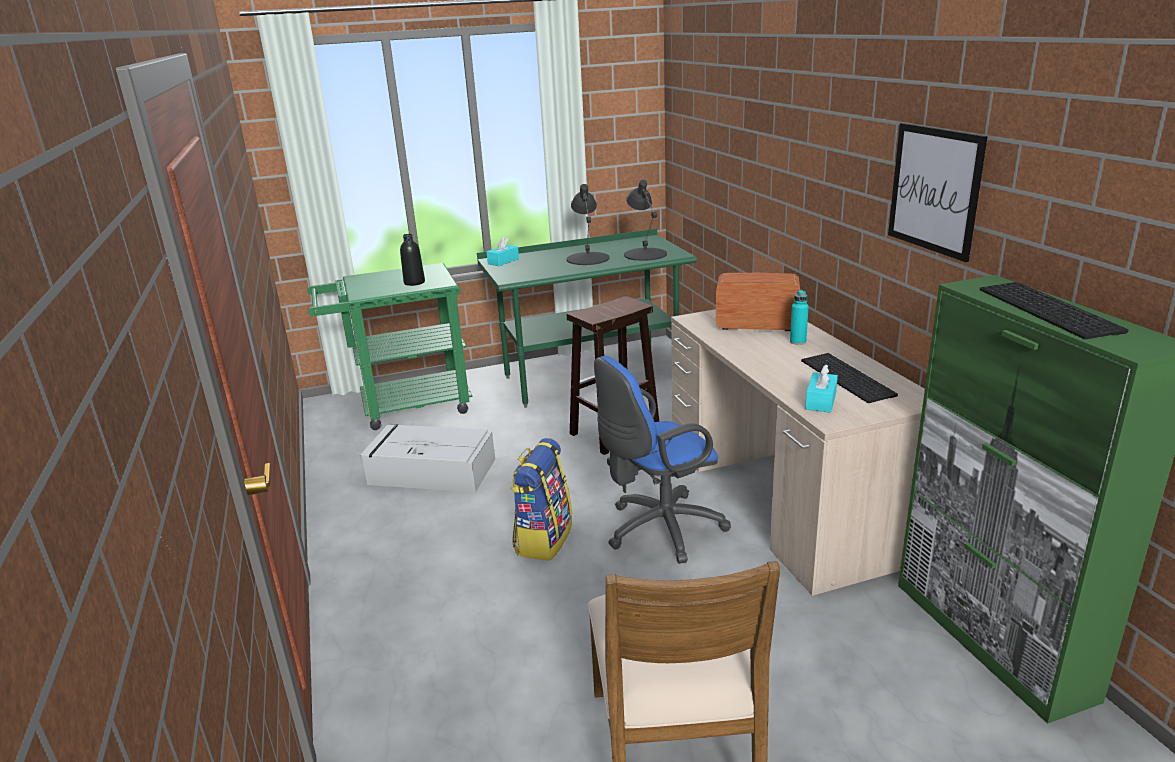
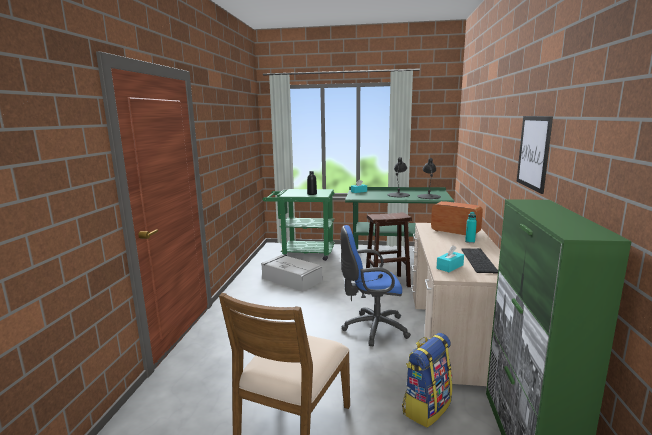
camera: 25 degrees right, 10 degrees down
backpack [511,438,572,561] -> backpack moved to [402,333,452,428]
keyboard [980,282,1128,339] -> none

